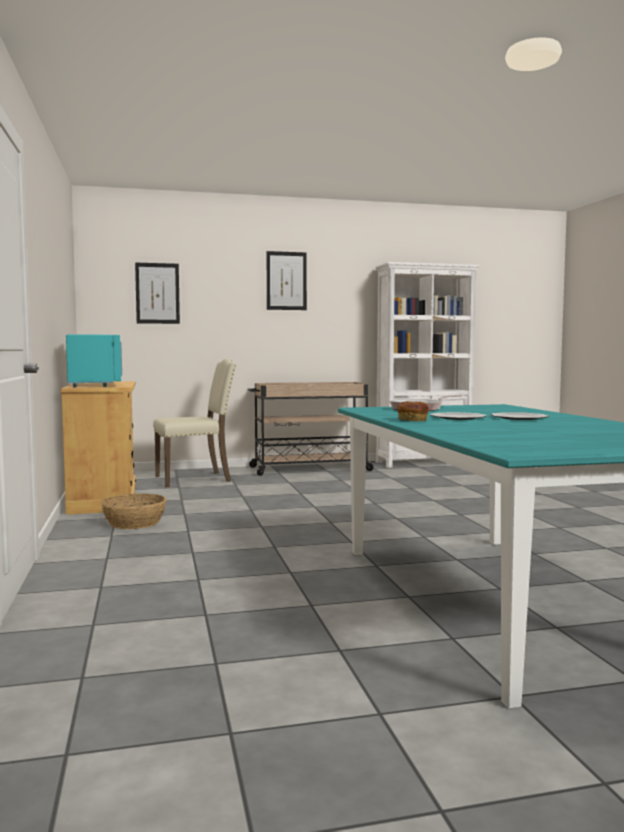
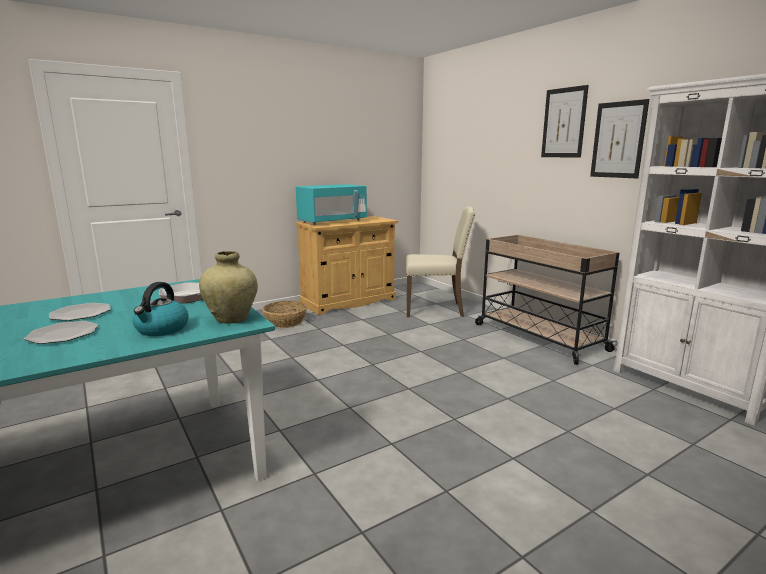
camera: 70 degrees right, 10 degrees up
picture [135,263,180,324] -> picture moved to [590,99,649,179]
beige chair [153,359,236,487] -> beige chair turned 45 degrees counterclockwise [406,206,476,317]
bread [397,401,429,421] -> none
none -> kettle [133,282,188,336]
none -> beige vase [199,251,258,324]

